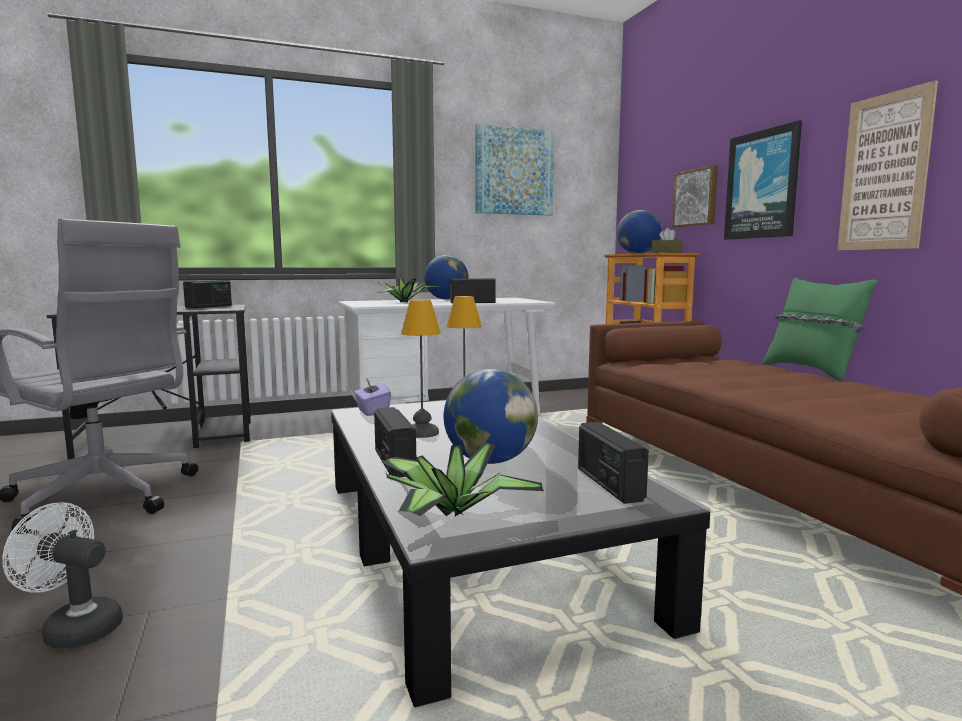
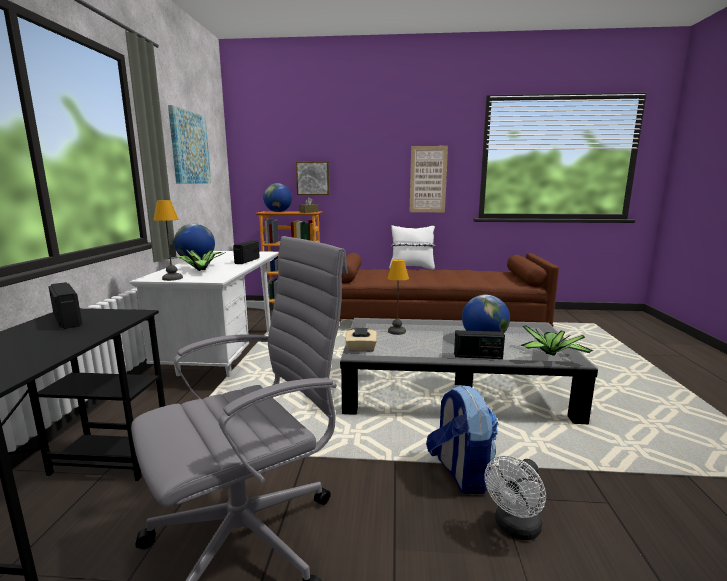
camera: 65 degrees left, 5 degrees up
purple tissue box [354,378,391,416] -> beige tissue box [345,327,377,352]
table lamp [401,299,441,438] -> table lamp moved to [153,200,183,281]
radio [578,422,649,504] -> none
picture [724,120,802,240] -> none
green pillow [762,277,877,381] -> white pillow [389,225,436,270]
none -> backpack [426,385,498,494]

